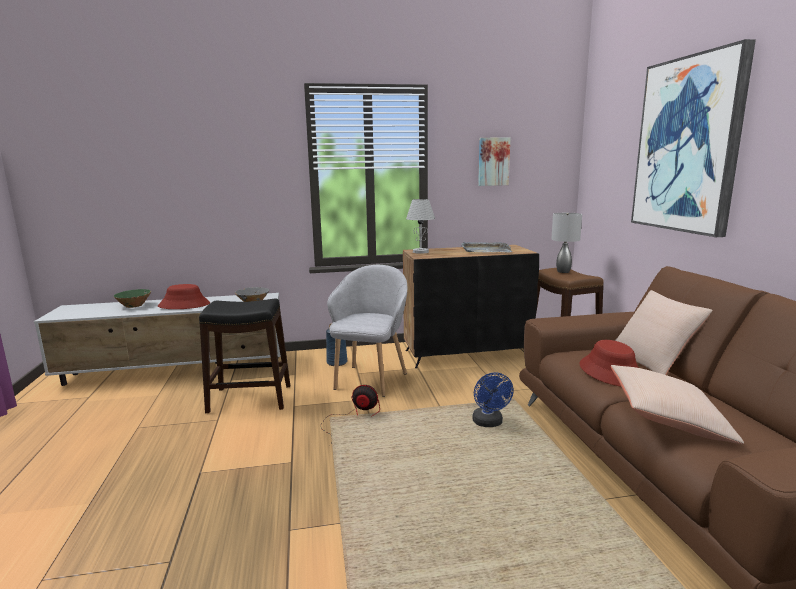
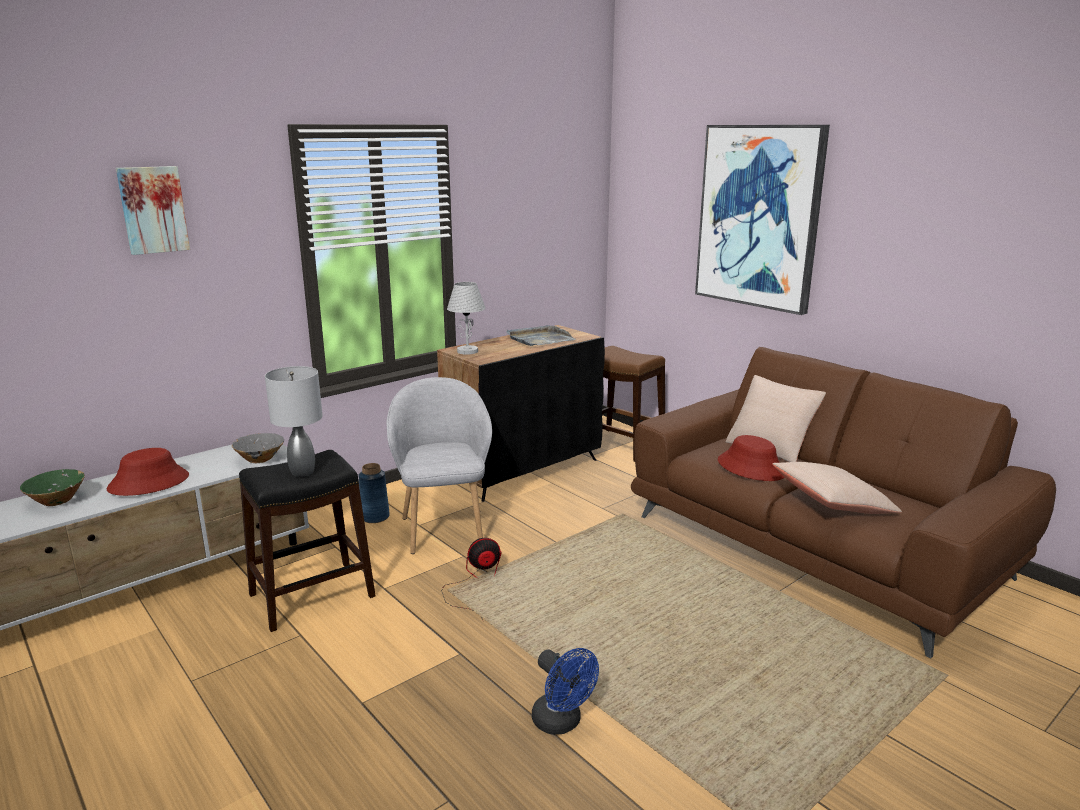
camera: 30 degrees left, 5 degrees up
blue fan [472,373,514,427] -> blue fan moved to [532,648,599,735]
picture [478,137,510,186] -> picture moved to [116,166,190,255]
grey table lamp [551,213,582,273] -> grey table lamp moved to [265,366,323,477]

